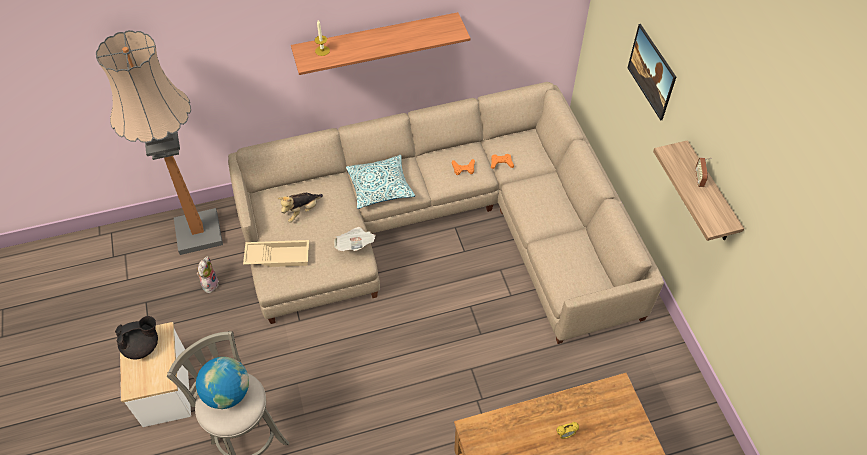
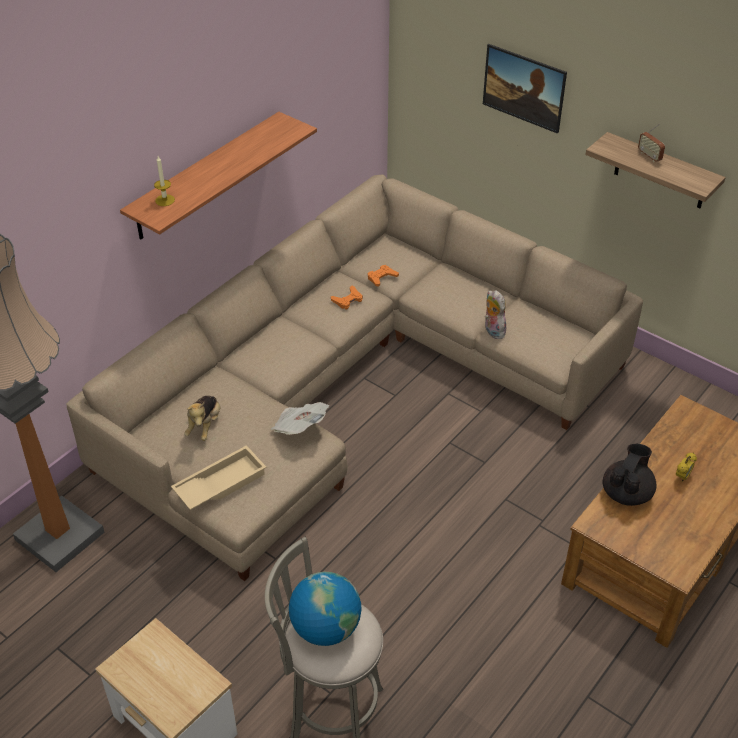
camera: 35 degrees left, 10 degrees down
black teapot [115,316,158,359] -> black teapot moved to [603,444,656,506]
plush toy [197,256,219,293] -> plush toy moved to [485,290,506,339]
pillow [346,155,415,209] -> none

